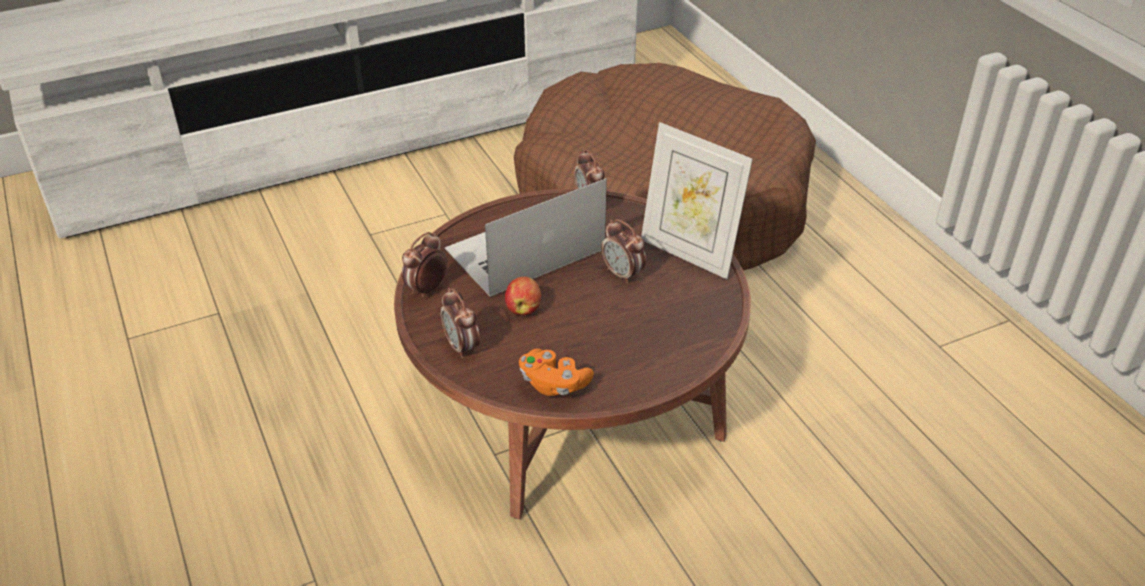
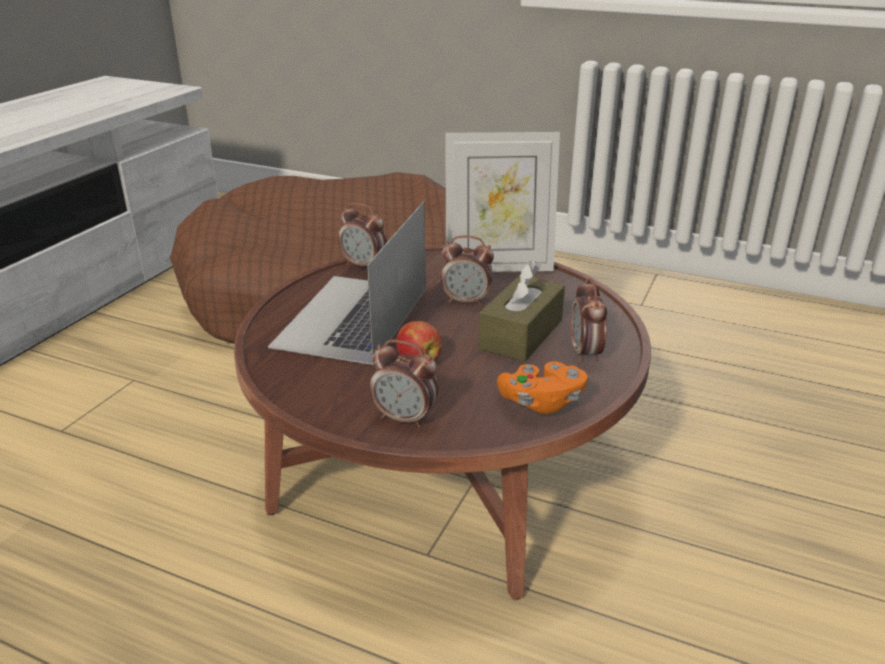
camera: 40 degrees left, 10 degrees down
alarm clock [402,232,448,297] -> alarm clock moved to [570,278,607,363]
none -> brown tissue box [478,261,565,362]

